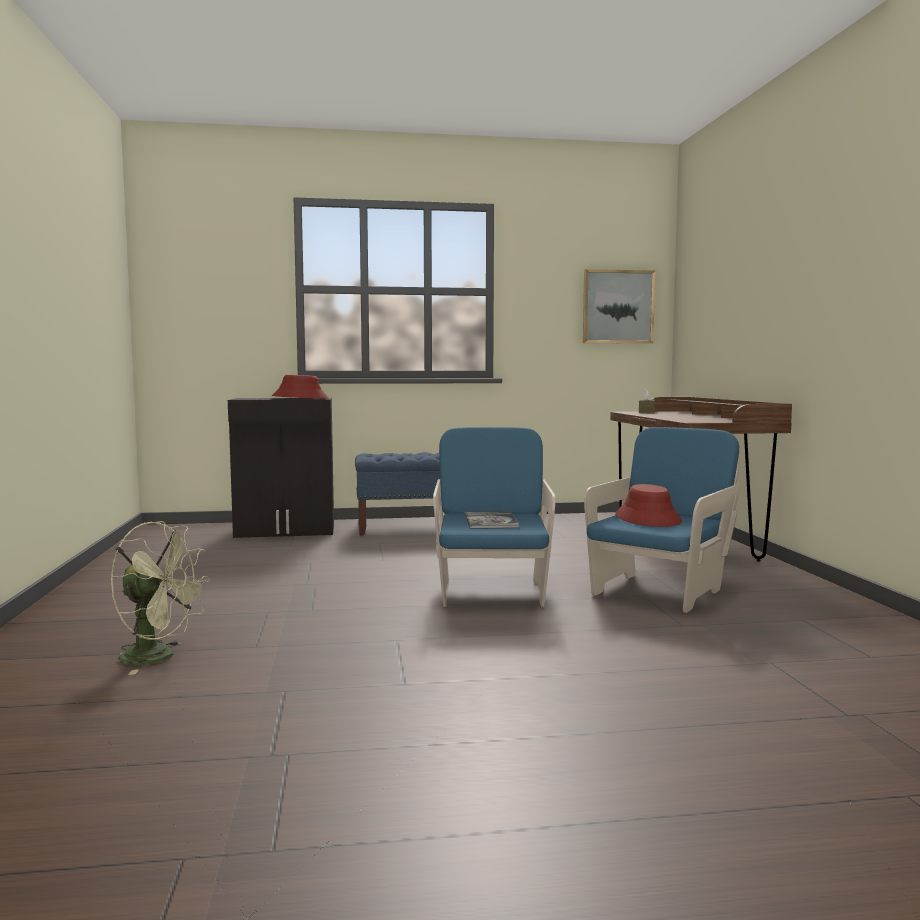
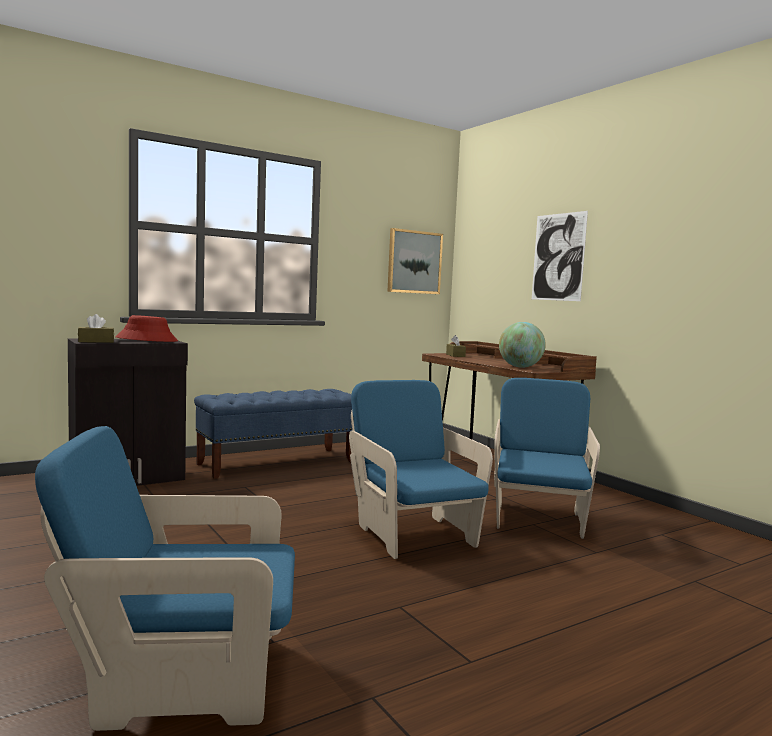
camera: 25 degrees left, 0 degrees up
green fan [110,521,211,675] -> blue armchair [35,426,295,731]
book [465,511,520,529] -> none
red hat [615,484,682,527] -> none
none -> brown tissue box [78,314,114,343]
none -> globe [499,322,546,368]
none -> picture [532,211,588,301]

